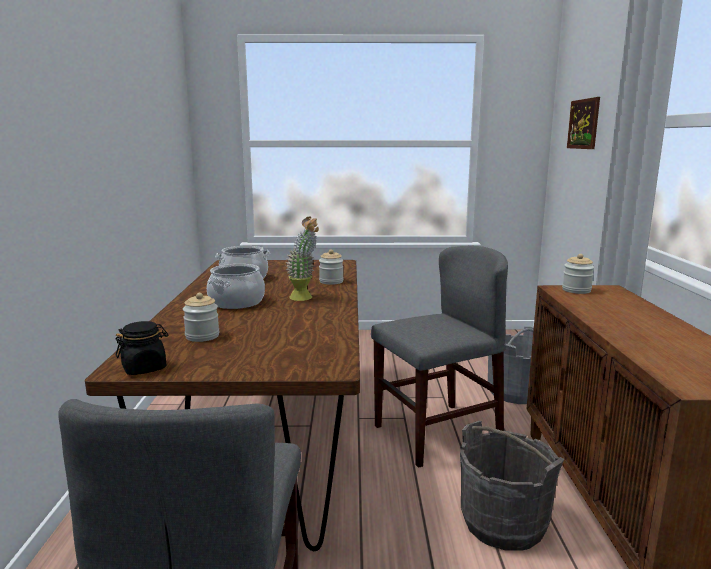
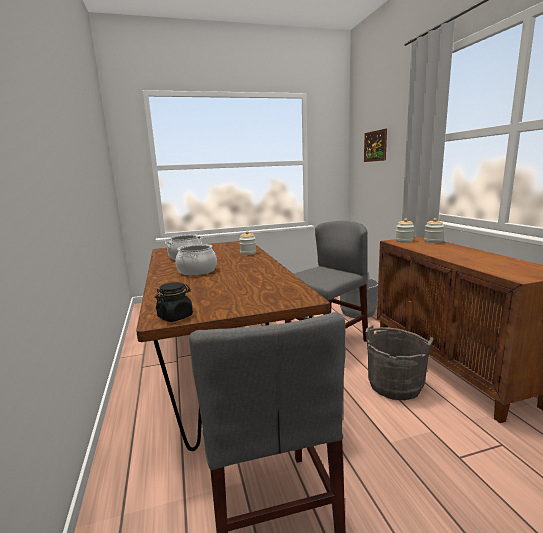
camera: 15 degrees left, 0 degrees up
jar [183,293,220,342] -> jar moved to [424,218,444,243]
potted plant [285,217,319,301] -> none

